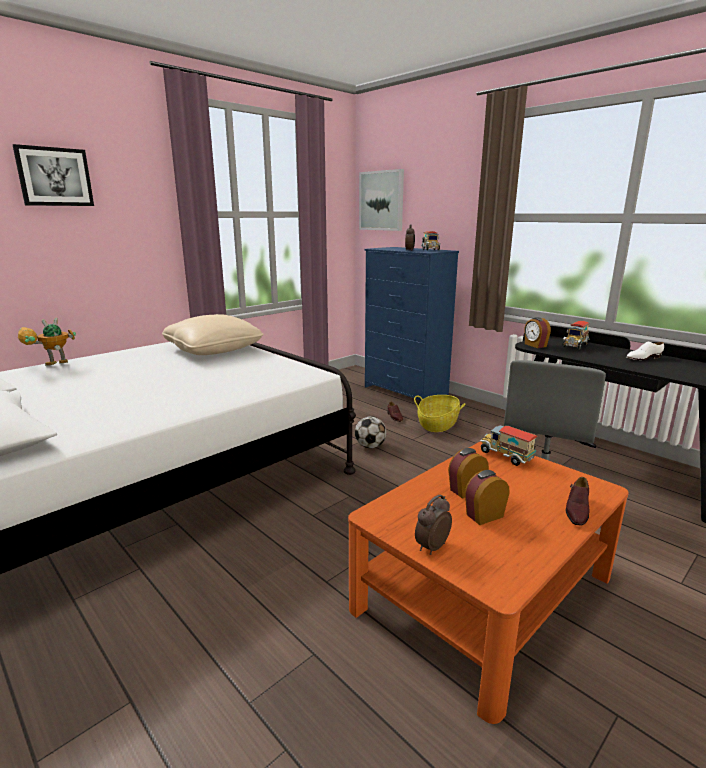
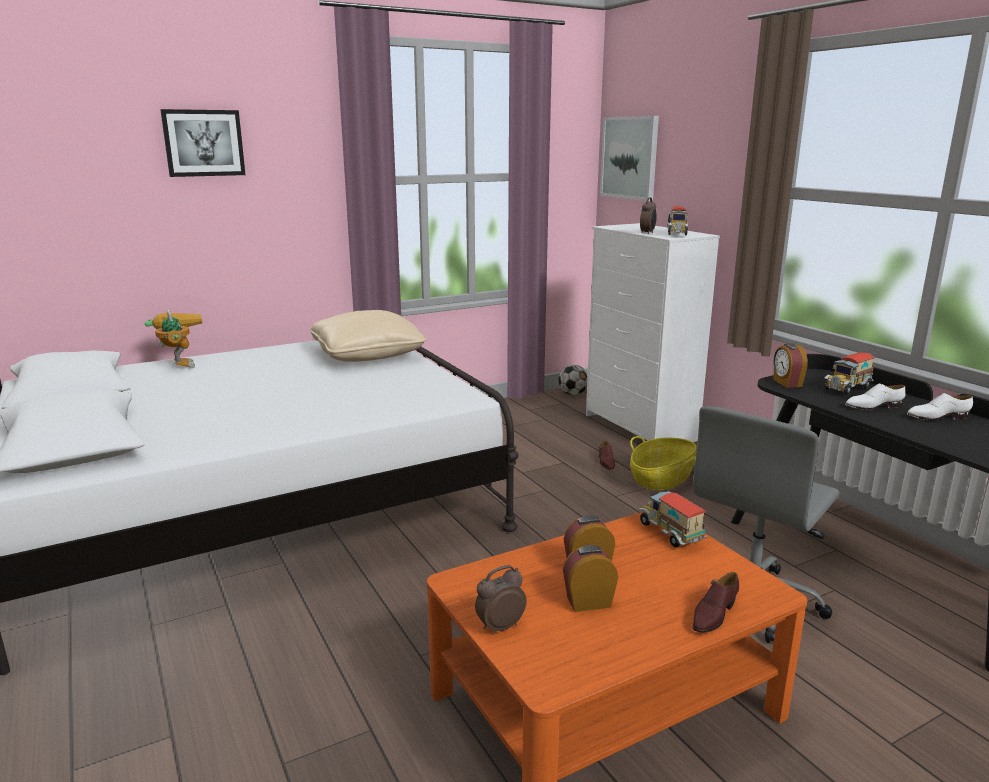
camera: 15 degrees right, 0 degrees up
toy robot [18,318,76,366] -> toy robot turned 90 degrees clockwise [145,309,202,368]
football [355,416,386,448] -> football moved to [558,365,588,395]
blue dresser [365,247,459,400] -> white dresser [586,223,720,442]
none -> white shoe [845,384,906,410]

